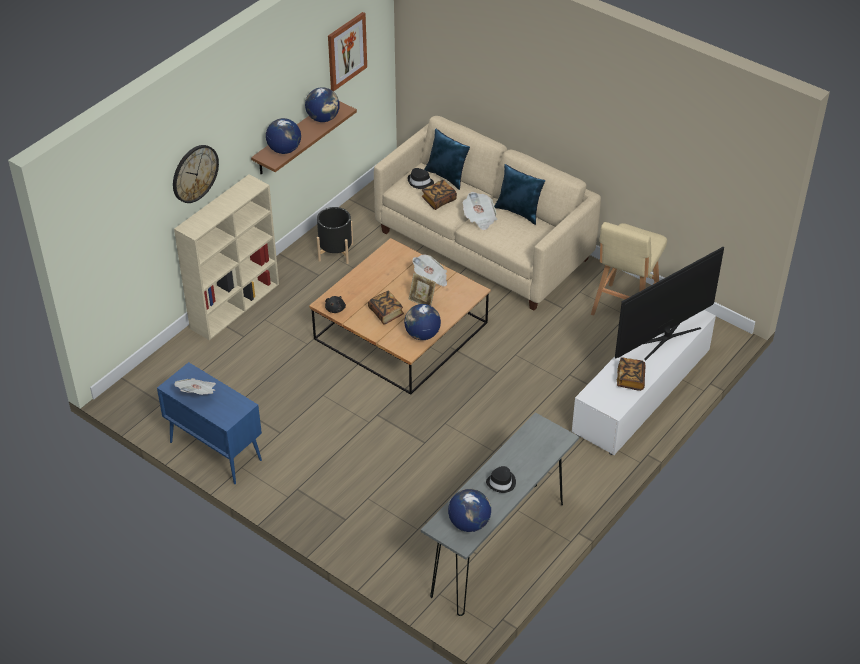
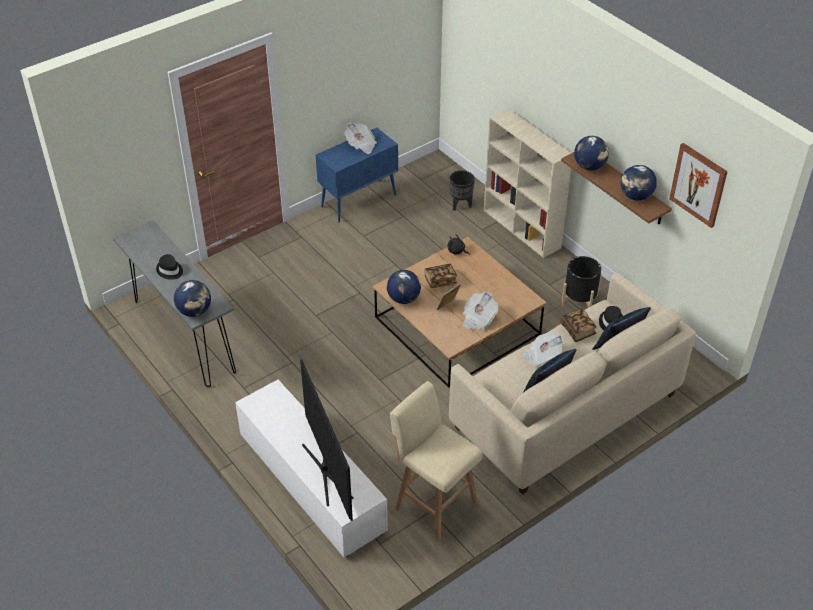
camera: 105 degrees right, 0 degrees up
wall clock [173,145,219,203] -> none
globe [448,489,491,532] -> globe moved to [174,280,211,317]
book [617,358,645,391] -> none
none -> black planter [449,170,475,211]

